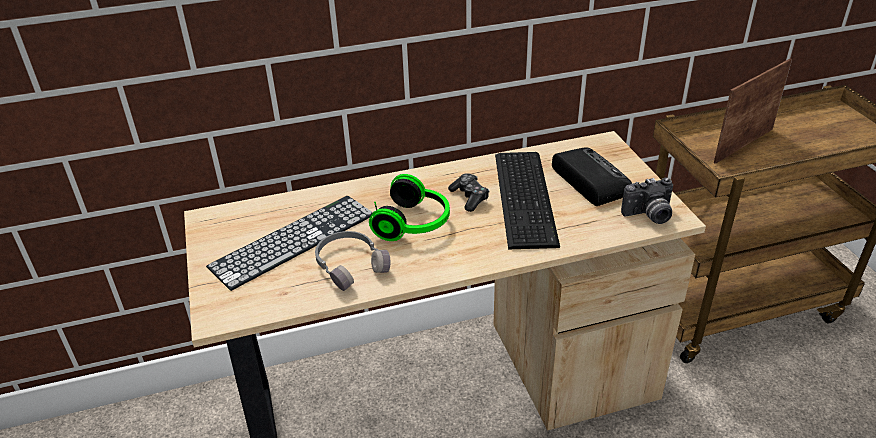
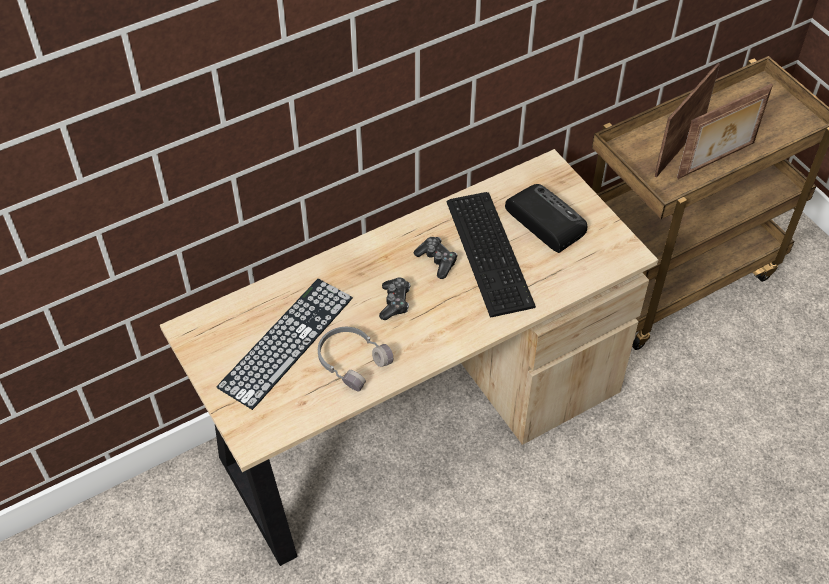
camera: 15 degrees left, 15 degrees up
headphones [369,174,450,241] -> game controller [379,277,410,320]
camera [621,177,673,224] -> none
none -> picture frame [677,84,773,179]

